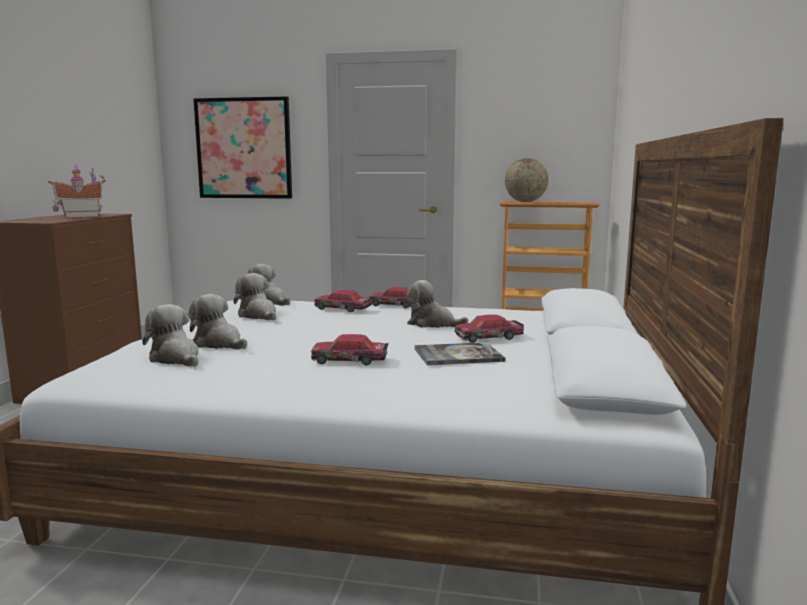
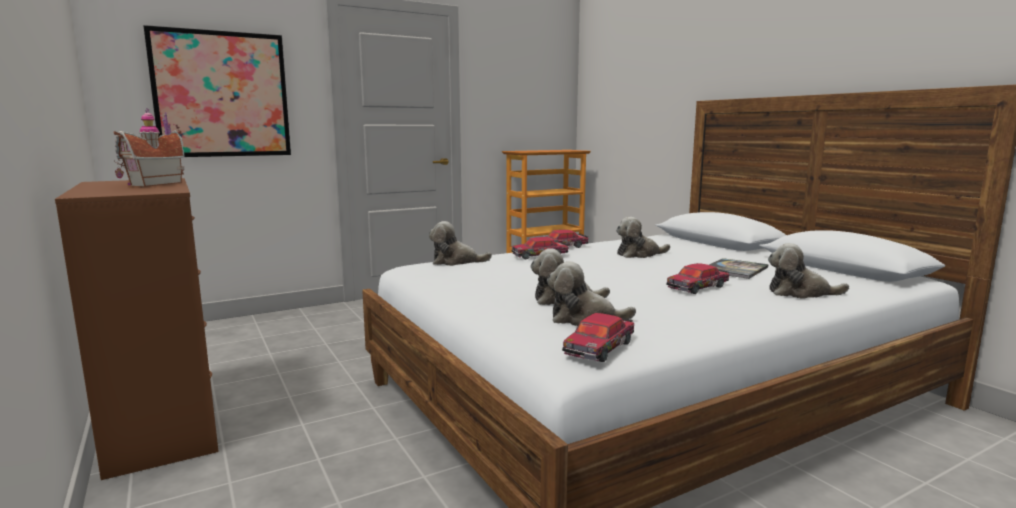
camera: 40 degrees left, 0 degrees up
plush toy [234,273,276,321] -> plush toy moved to [768,243,849,299]
toy car [455,315,524,343] -> toy car moved to [562,313,634,362]
globe [505,158,548,202] -> none

